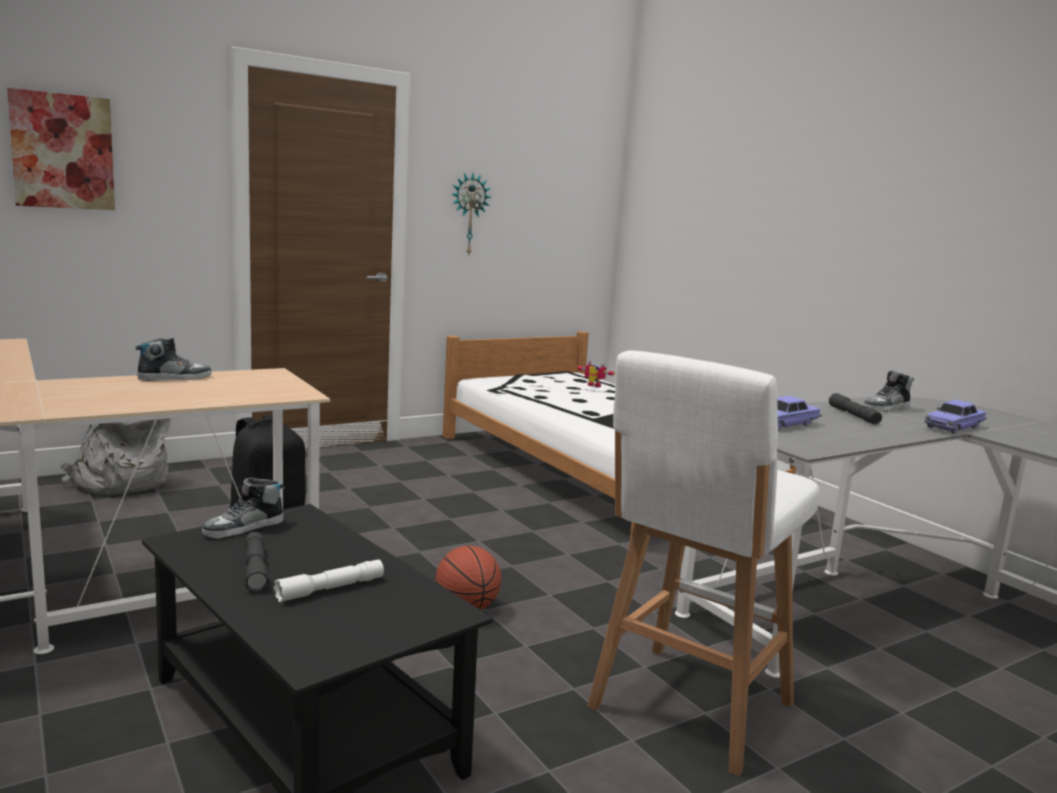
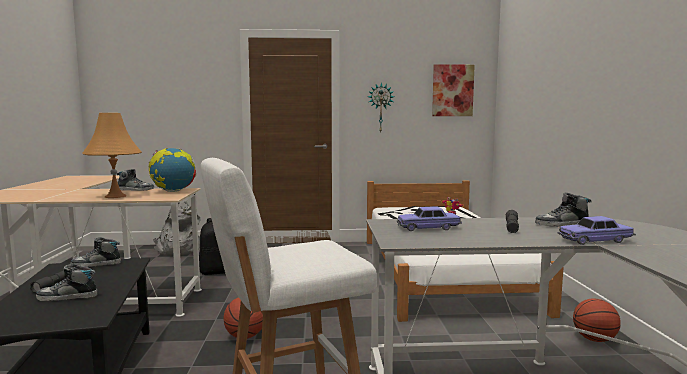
camera: 30 degrees right, 5 degrees down
picture [7,88,115,210] -> picture moved to [432,64,475,116]
white flashlight [274,559,384,602] -> shoe [36,264,97,301]
none -> orange table lamp [82,113,142,198]
none -> globe [148,148,196,192]
none -> basketball [573,298,621,342]

